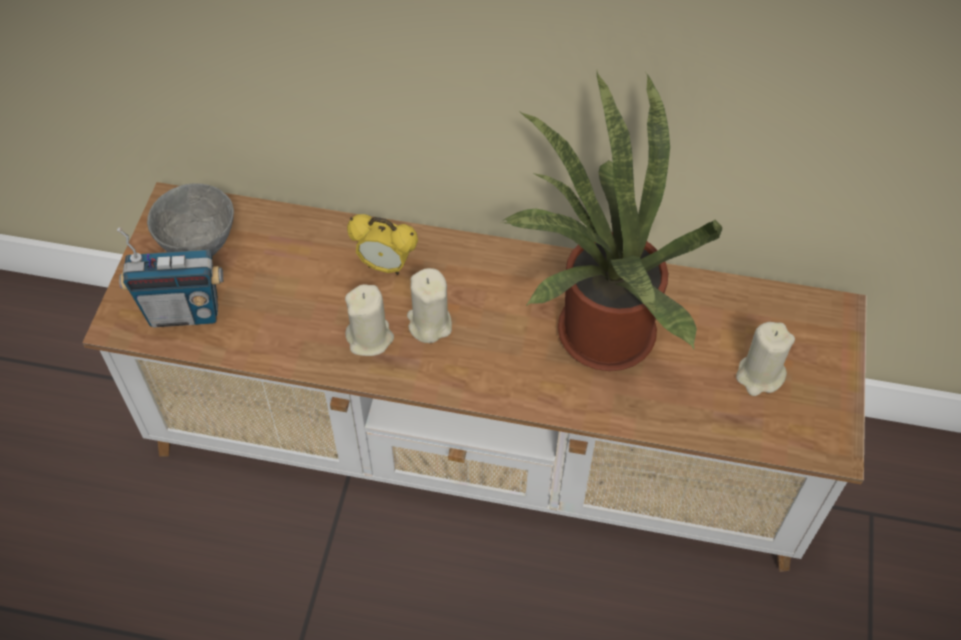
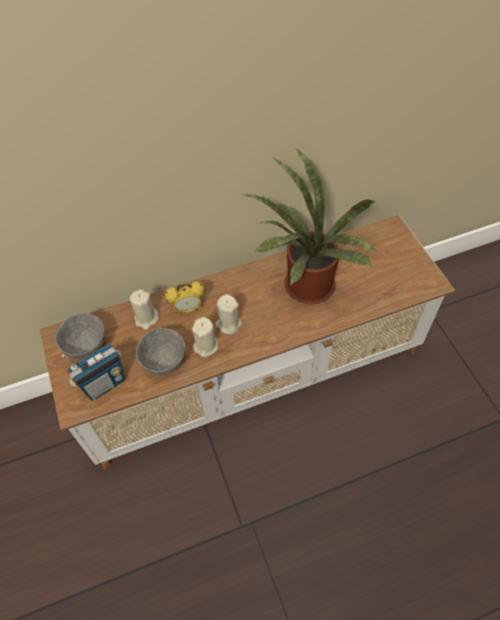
camera: 30 degrees left, 0 degrees up
beige candle [736,322,795,396] -> beige candle moved to [129,289,159,330]
none -> grey bowl [136,328,185,375]

